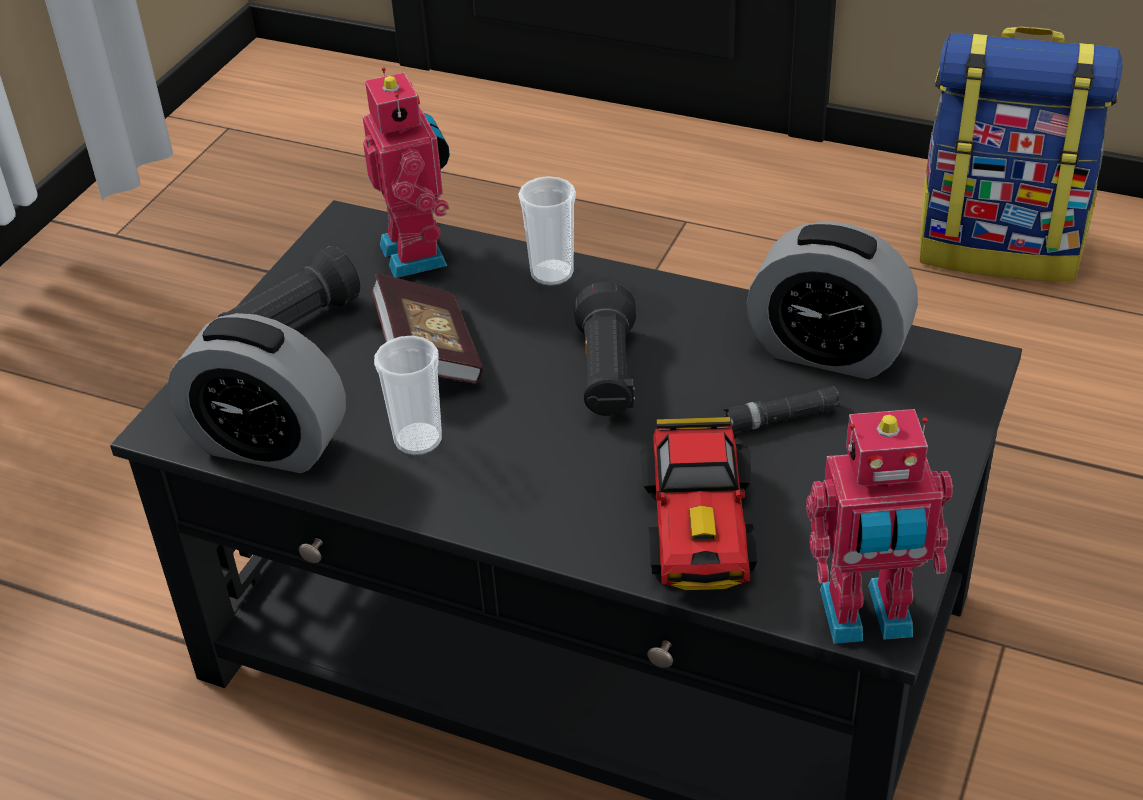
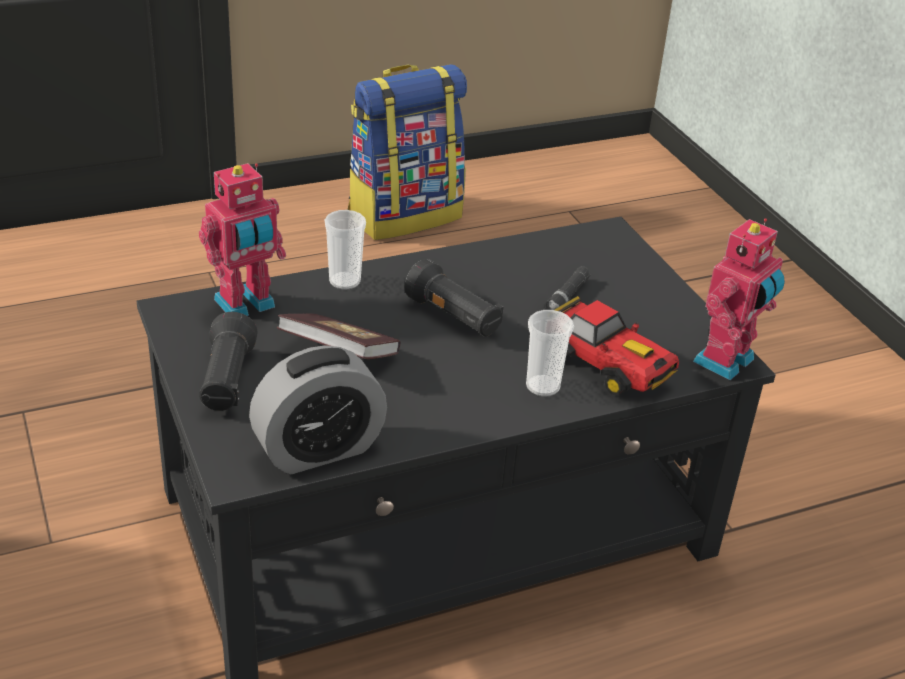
camera: 50 degrees left, 5 degrees down
toy robot [363,67,450,278] -> toy robot turned 120 degrees clockwise [199,163,286,316]
cup [374,336,442,455] -> cup moved to [526,310,574,396]
alarm clock [747,221,918,379] -> none

